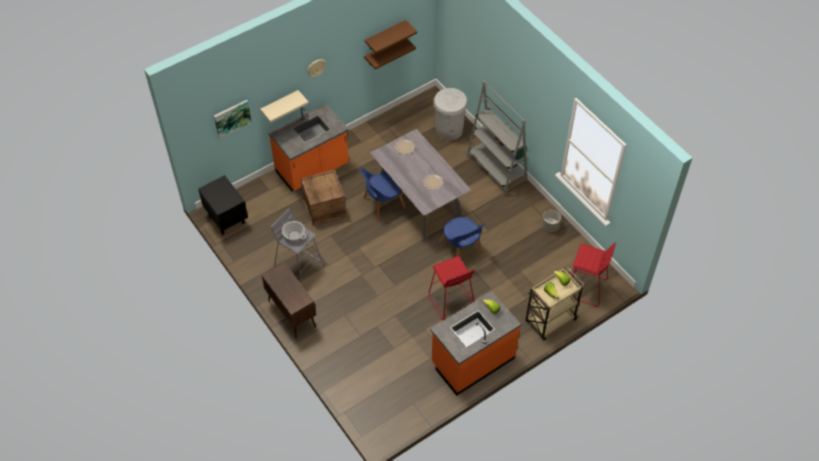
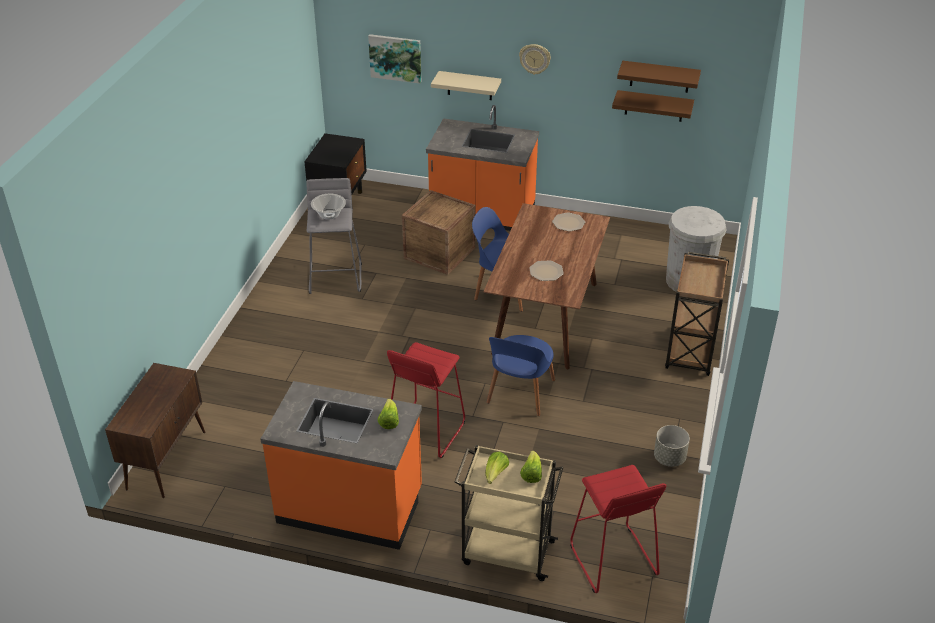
camera: 50 degrees right, 15 degrees down
brown cabinet [262,262,316,339] -> brown cabinet moved to [105,363,205,498]
grey dining table [370,129,471,242] -> brown dining table [483,203,610,369]
grey bookcase [466,80,528,196] -> brown cart [665,252,729,376]

